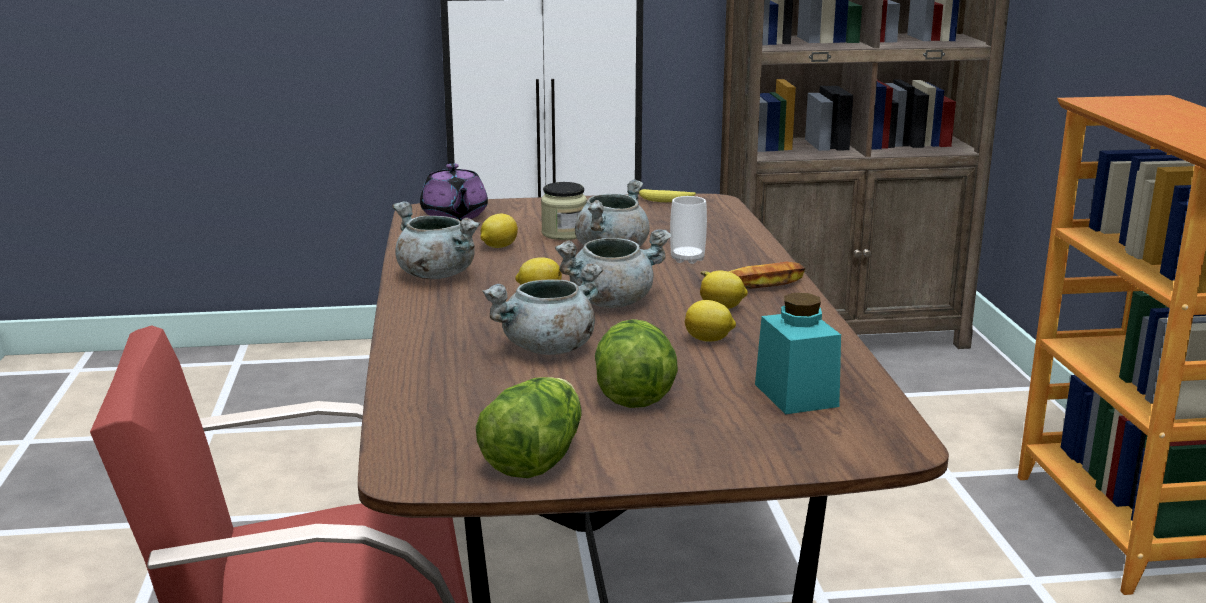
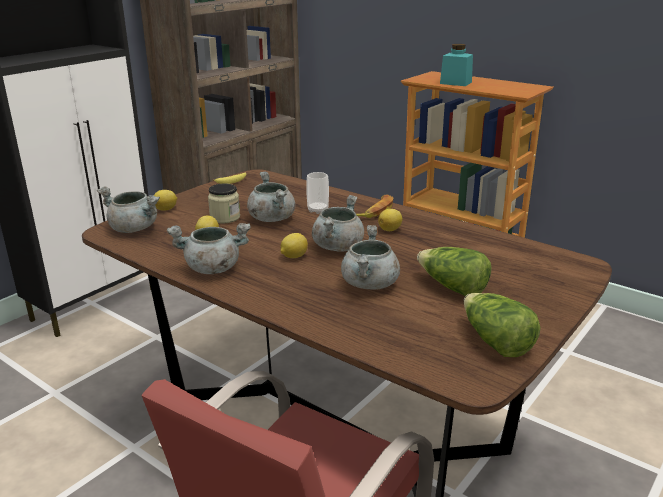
camera: 45 degrees left, 5 degrees up
purple teapot [420,163,488,221] -> grey cooking pot [97,186,160,233]
lemon [685,300,736,342] -> lemon moved to [154,190,177,211]
turquoise jar [755,293,841,414] -> turquoise jar moved to [440,44,473,86]

